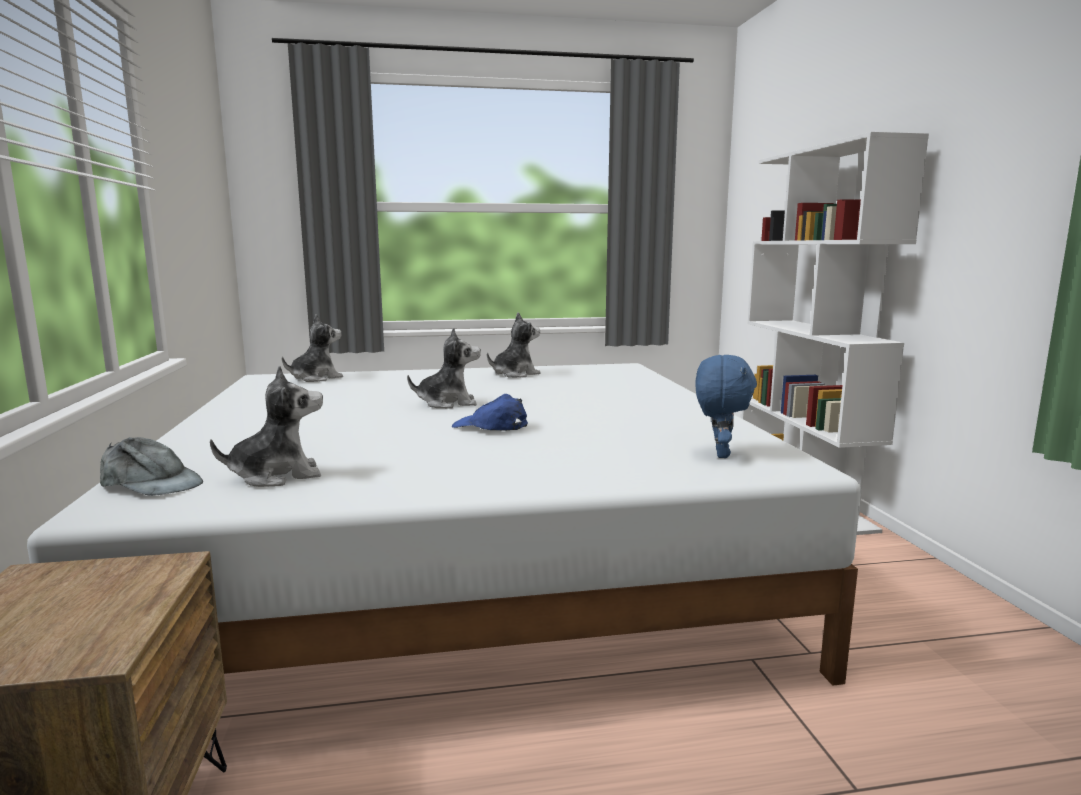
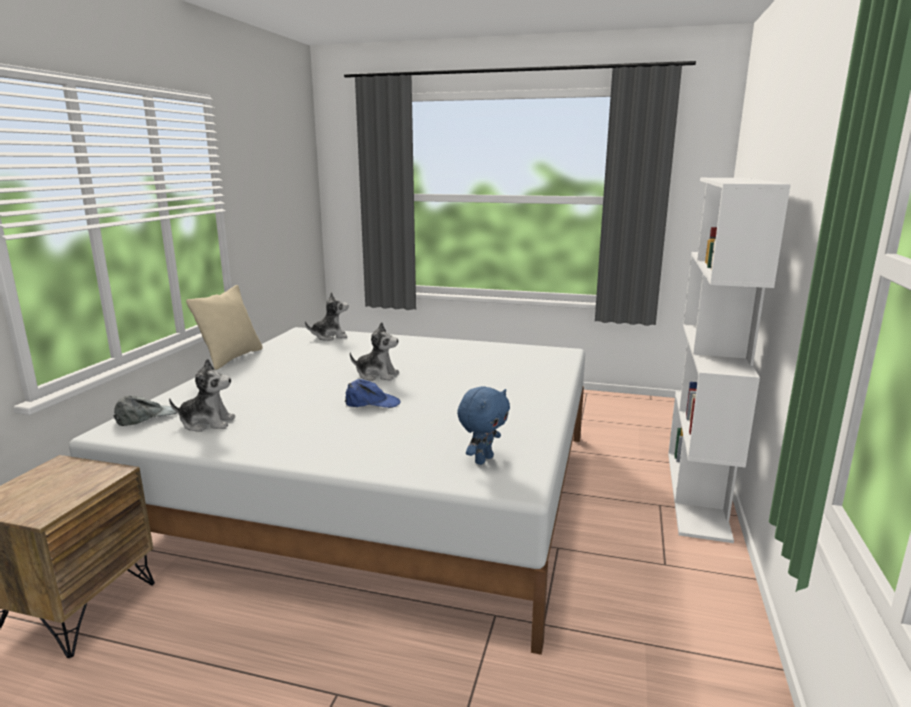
camera: 25 degrees right, 5 degrees up
grey cap [100,437,203,496] -> grey cap turned 90 degrees counterclockwise [113,395,177,426]
blue cap [452,394,528,431] -> blue cap turned 135 degrees clockwise [345,379,401,408]
plush toy [487,312,540,378] -> none
none -> beige pillow [186,285,263,370]

